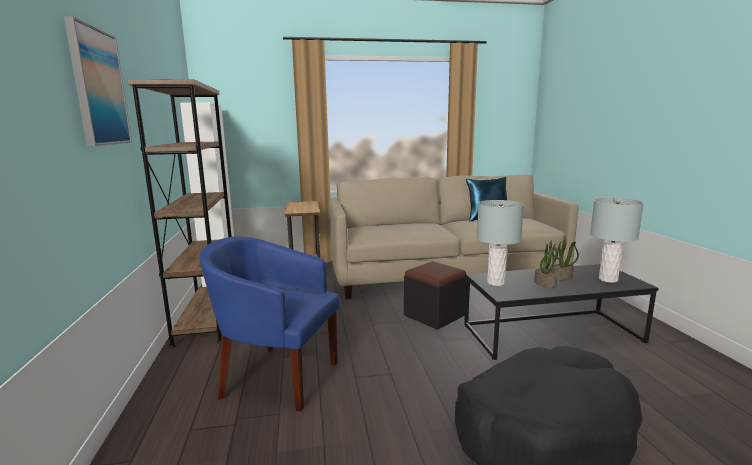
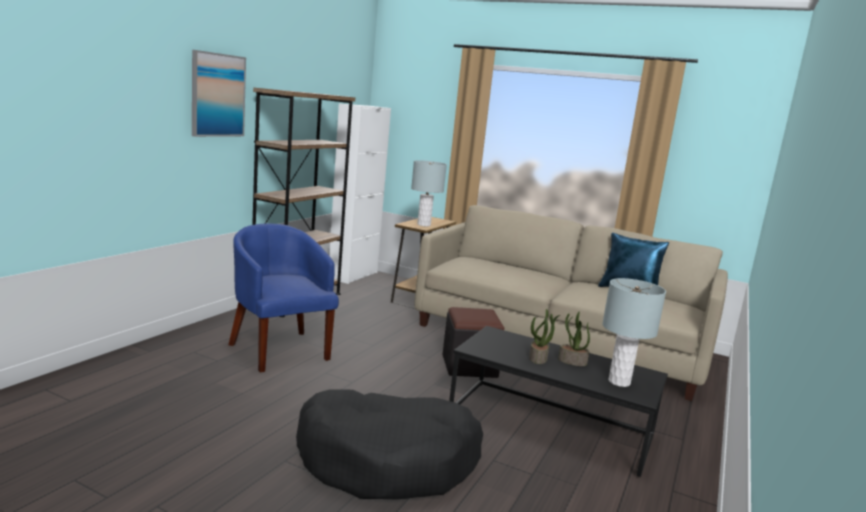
camera: 35 degrees right, 0 degrees up
grey table lamp [477,200,524,286] -> grey table lamp moved to [411,160,447,226]

